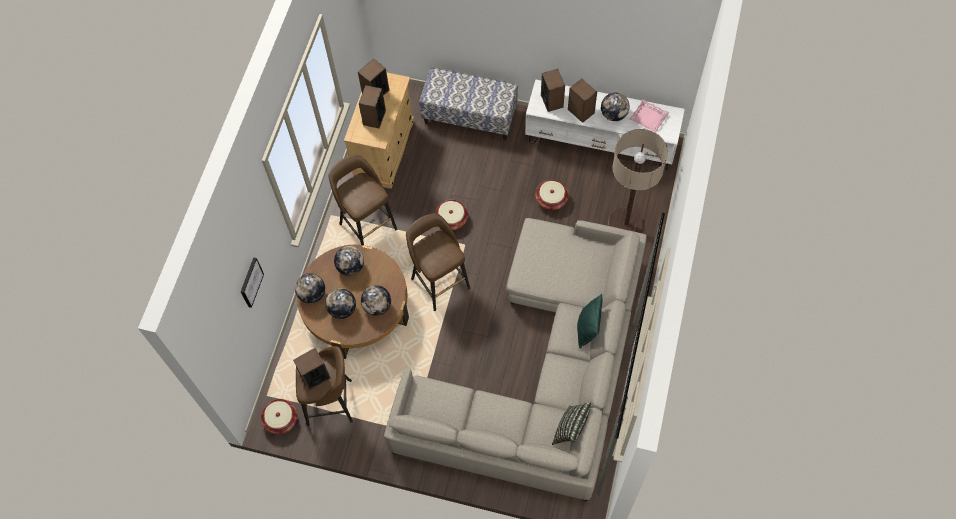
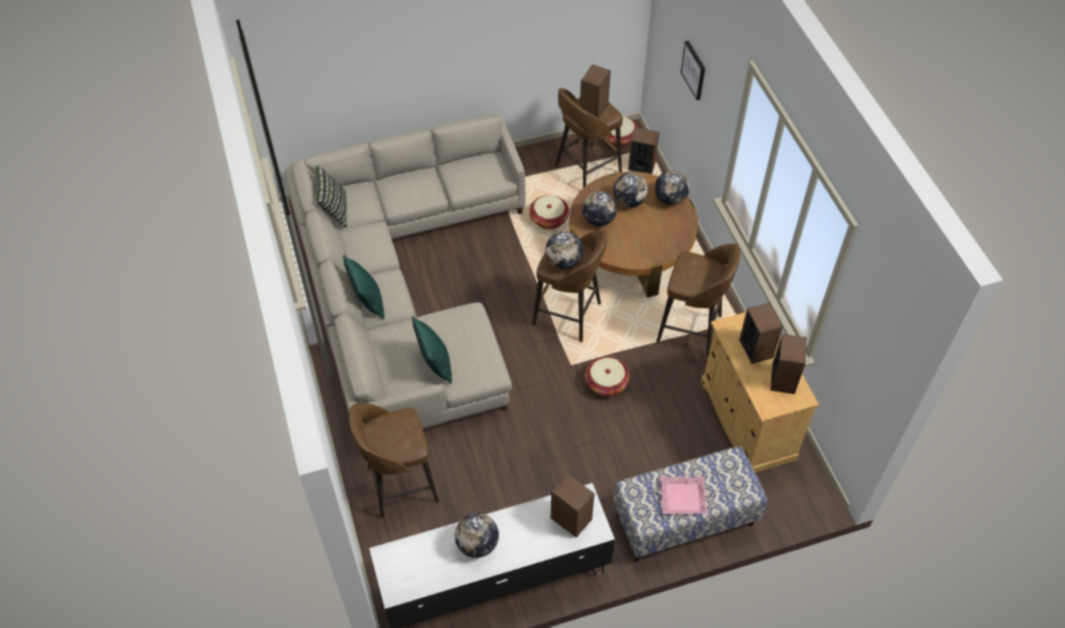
camera: 145 degrees right, 10 degrees down
globe [334,246,364,276] -> globe moved to [546,231,583,269]
basket [535,180,569,210] -> basket moved to [529,195,569,229]
speaker [568,79,597,123] -> speaker moved to [628,127,659,174]
floor lamp [608,129,668,233] -> brown stool [349,403,439,518]
pink tray [630,100,669,132] -> pink tray moved to [660,477,708,514]
none -> green pillow [412,316,452,384]

